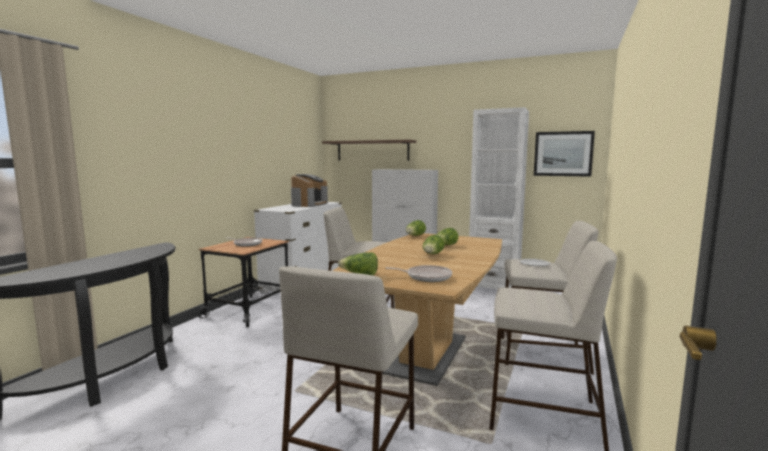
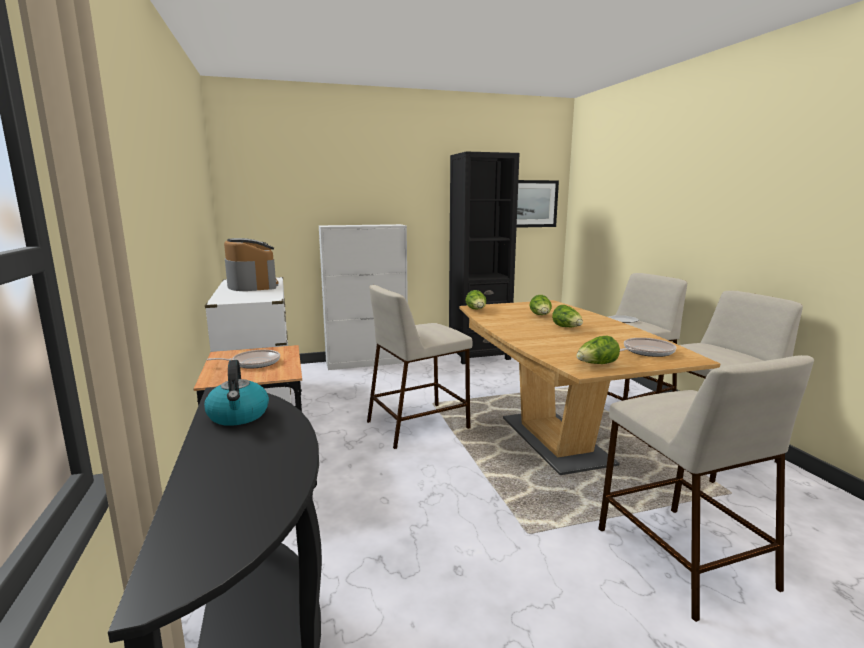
camera: 40 degrees left, 5 degrees up
shelf [322,140,416,161] -> none
white bookcase [469,107,529,289] -> black bookcase [449,152,520,364]
none -> kettle [204,360,269,426]

